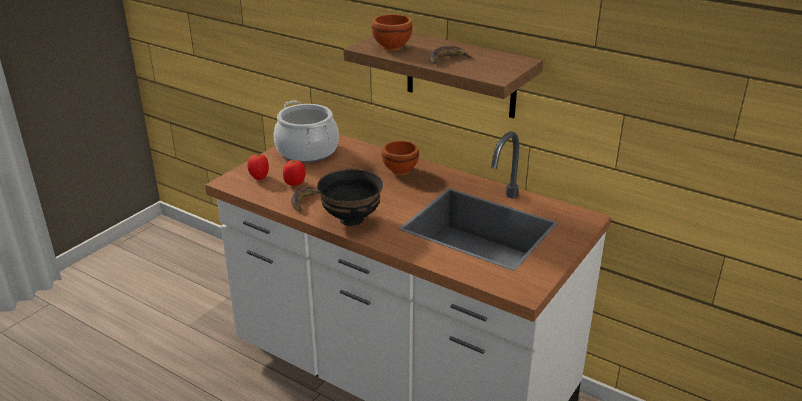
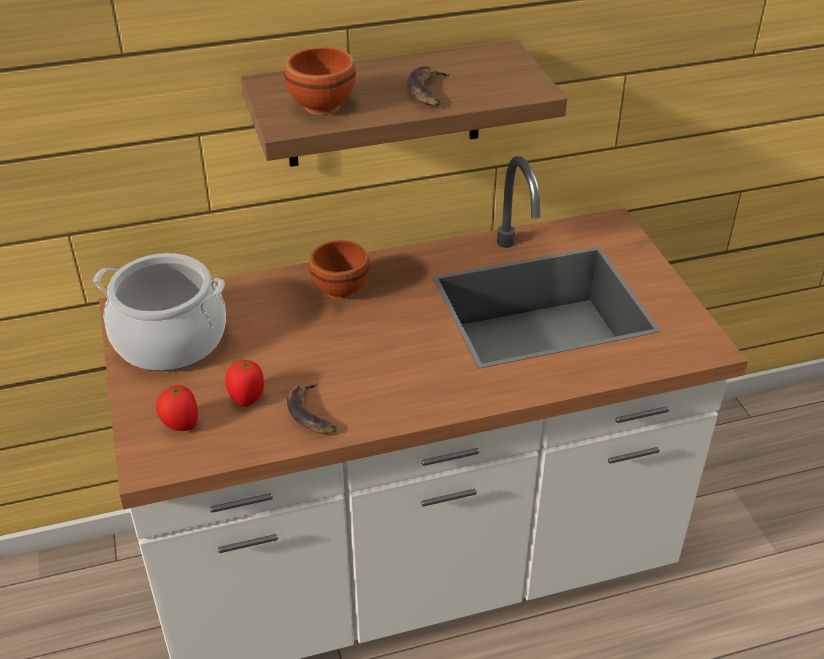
camera: 50 degrees left, 10 degrees up
black bowl [317,169,383,226] -> none

